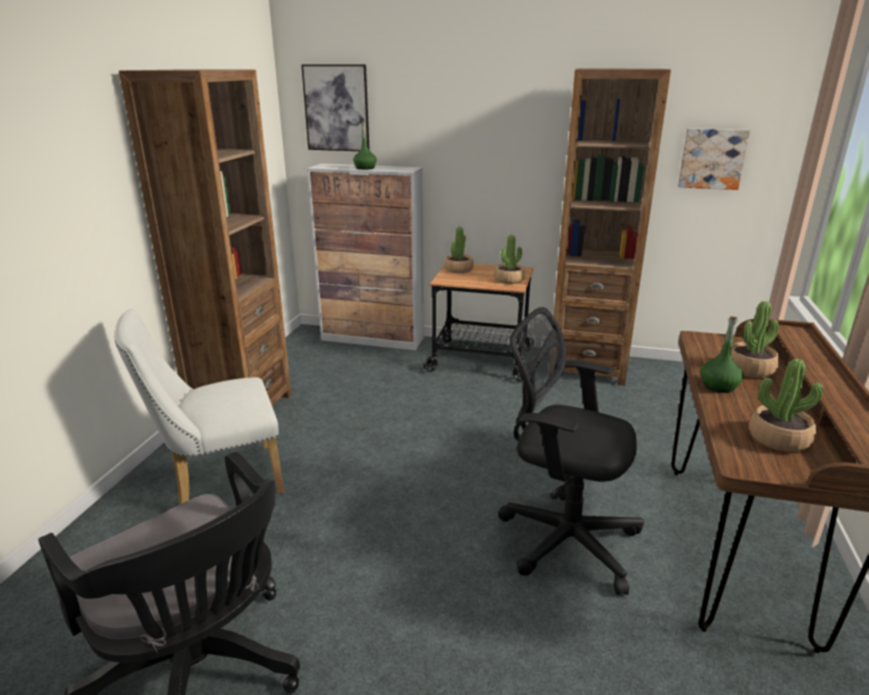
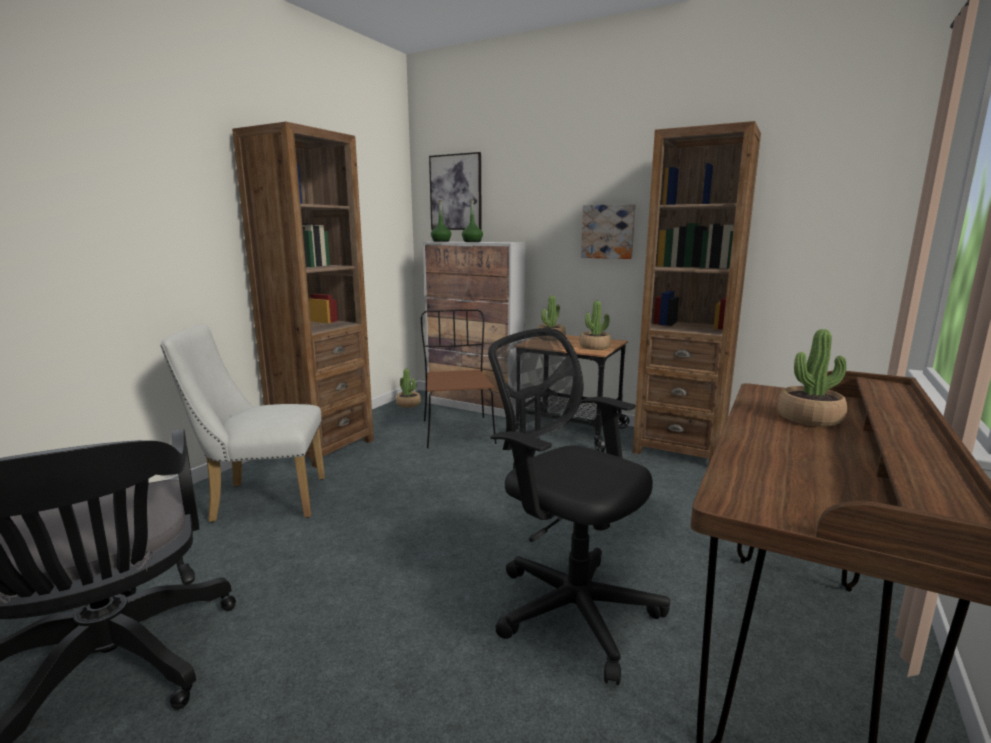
camera: 15 degrees right, 10 degrees down
picture [678,128,750,190] -> picture moved to [581,204,636,259]
green bottle [700,316,743,393] -> green bottle moved to [431,200,451,242]
potted plant [749,359,823,452] -> potted plant moved to [396,369,421,408]
none -> brown chair [421,309,497,448]

